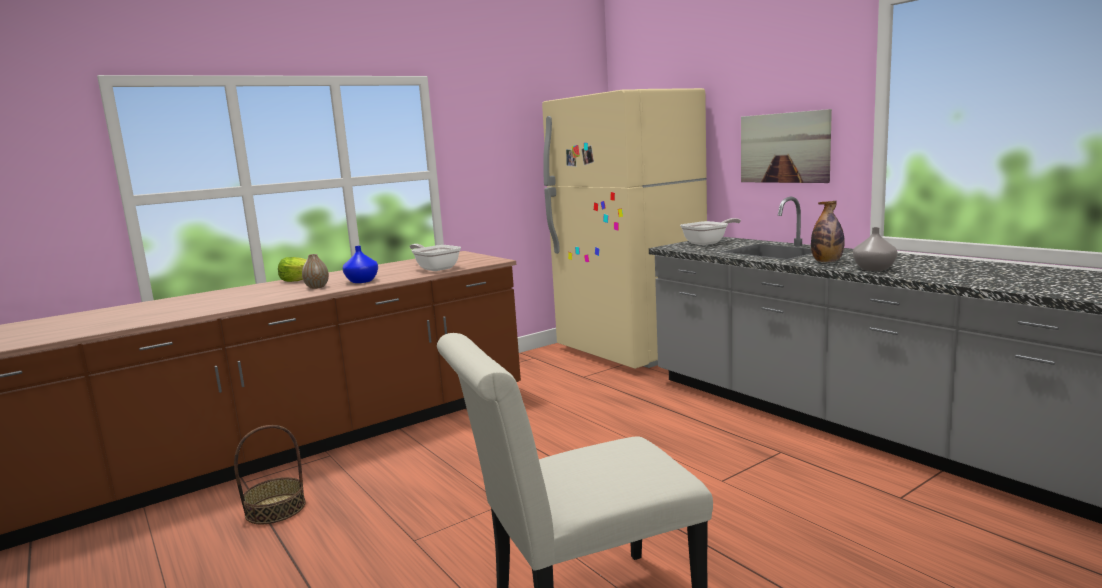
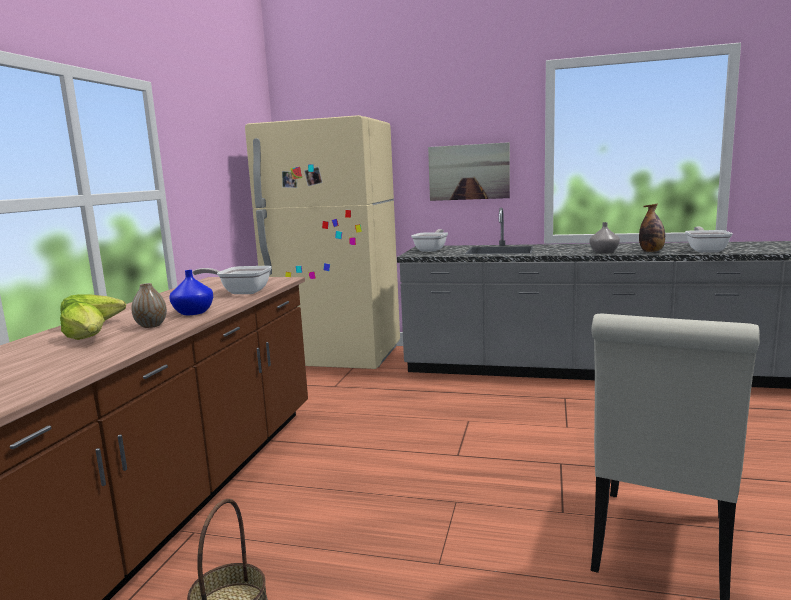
camera: 40 degrees left, 0 degrees up
bottle [811,201,845,262] -> bottle moved to [639,204,665,252]
none -> lettuce [60,302,105,340]
none -> frying pan [685,227,733,253]

